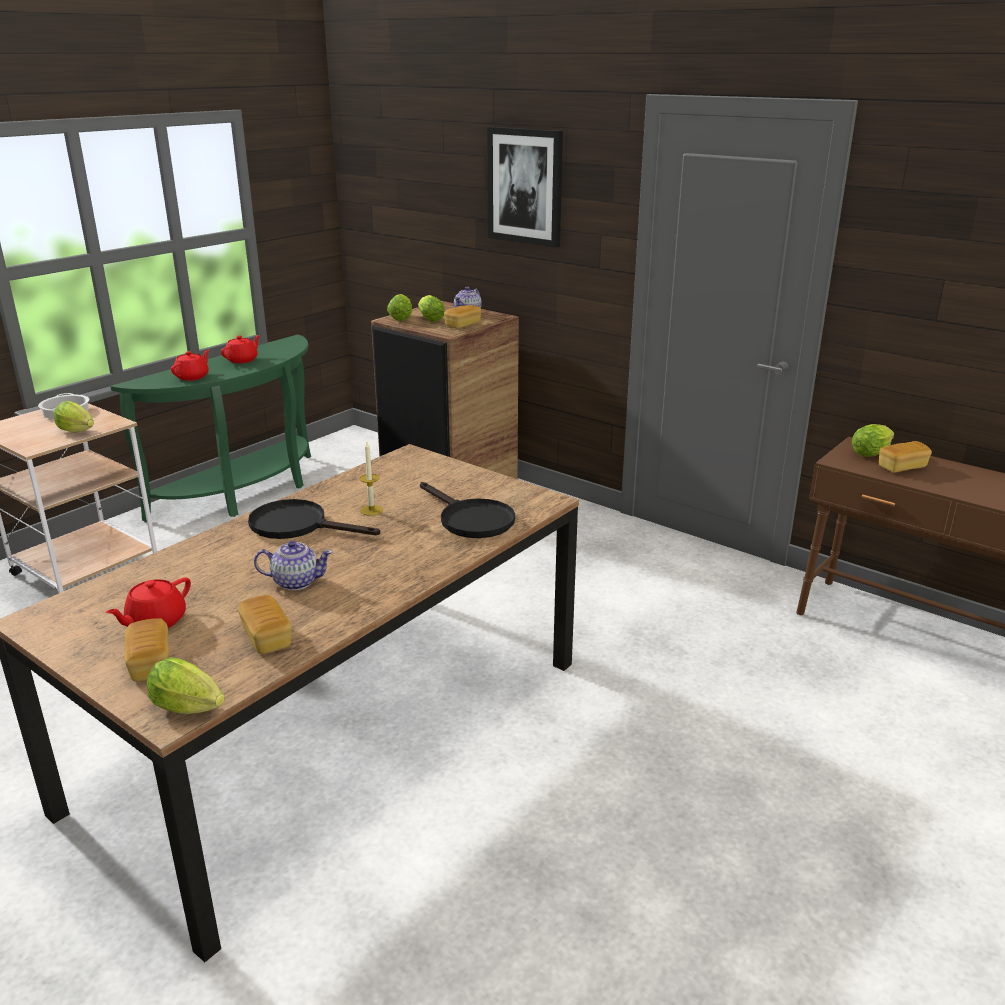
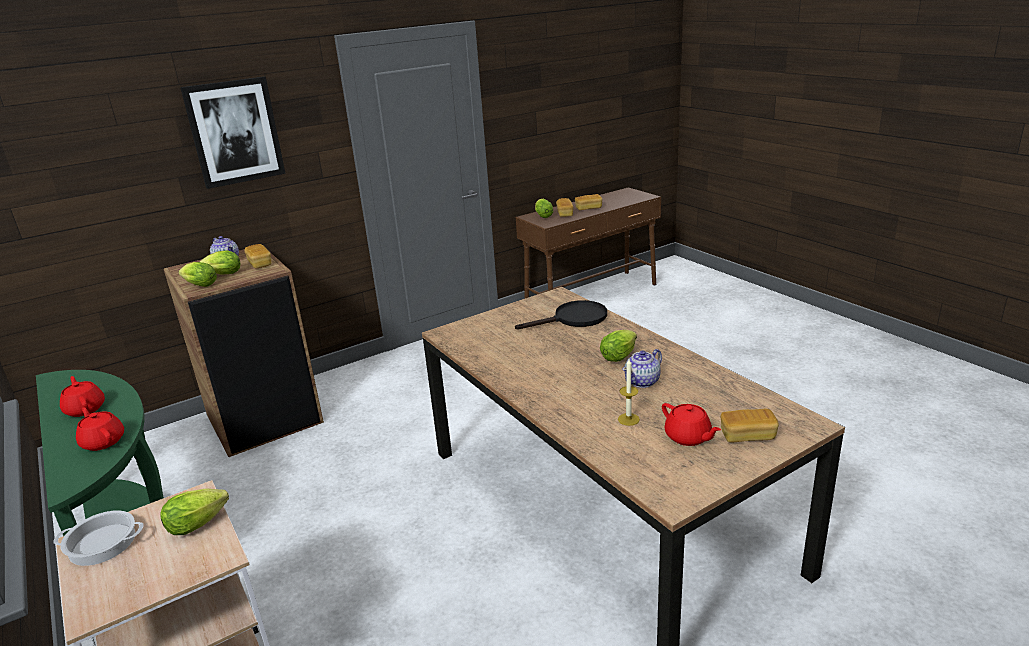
camera: 70 degrees left, 0 degrees up
lettuce [147,657,225,714] -> lettuce moved to [600,330,637,362]
bread [238,595,292,654] -> bread moved to [575,194,602,210]
black frying pan [248,499,380,539] -> none
teapot [254,541,333,590] -> teapot turned 150 degrees counterclockwise [622,349,662,388]
candle [359,442,383,516] -> candle moved to [618,359,640,426]

